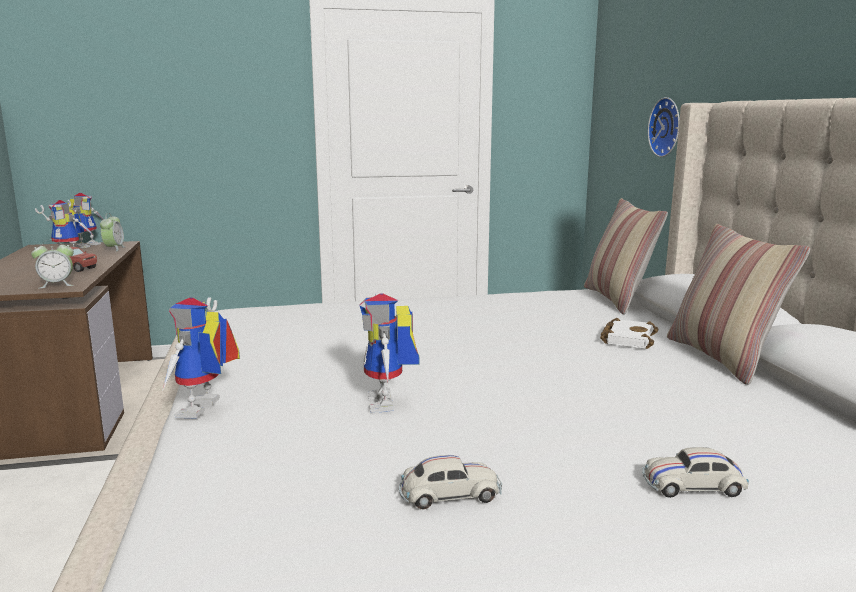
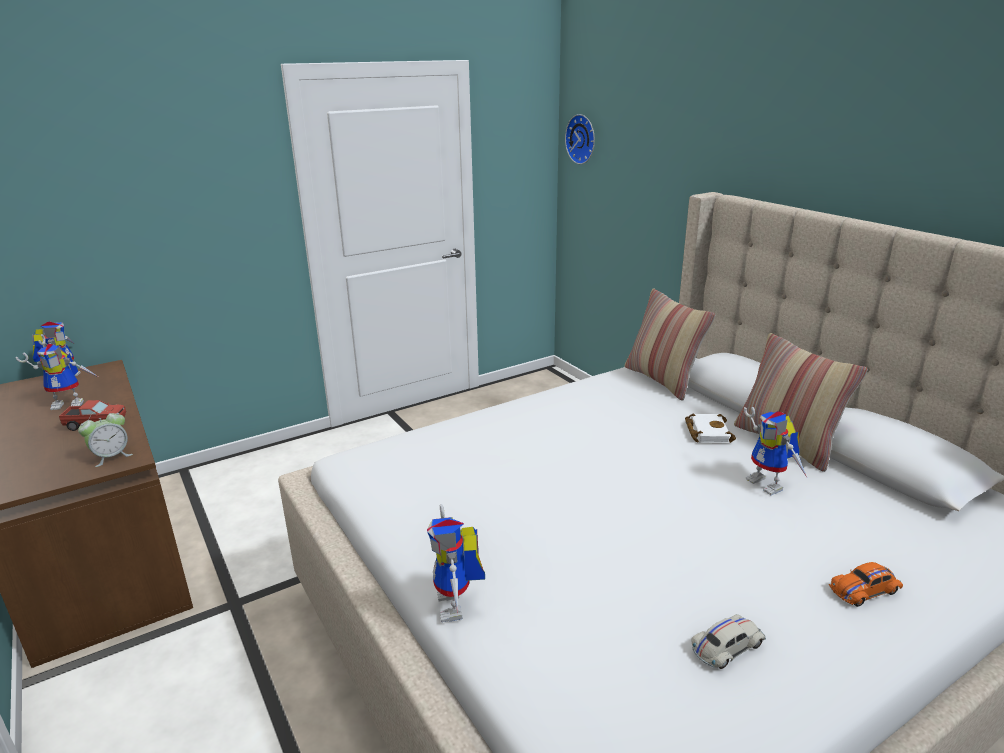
camera: 20 degrees left, 10 degrees up
alarm clock [100,213,125,251] -> none
toy robot [359,294,419,412] -> toy robot moved to [744,407,807,495]
white toy car [642,447,749,498] -> orange toy car [829,562,903,607]
wall clock [648,97,680,157] -> wall clock moved to [565,114,595,164]

